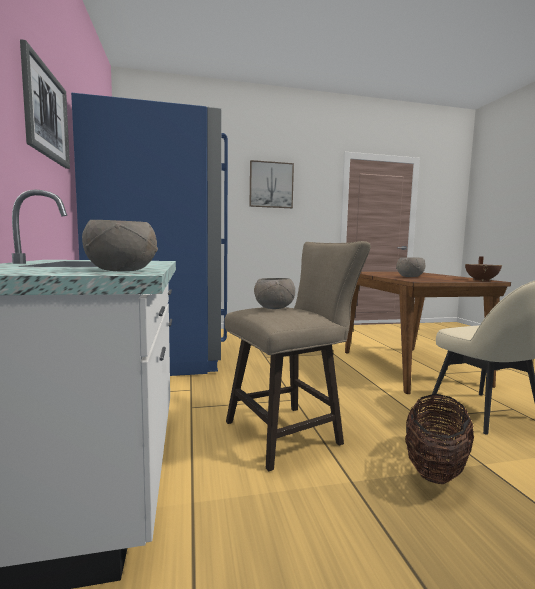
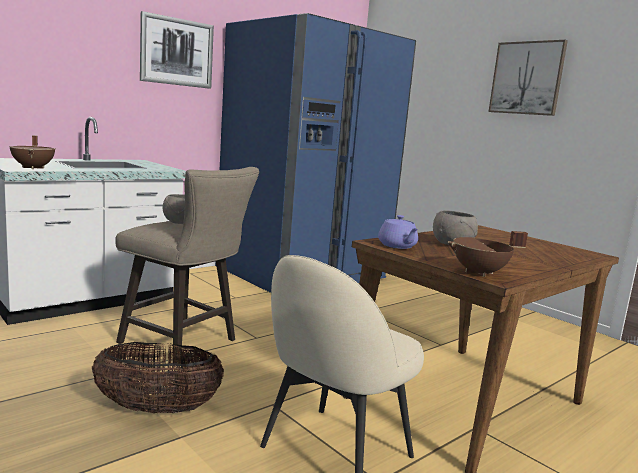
camera: 60 degrees right, 5 degrees up
grey bowl [82,220,158,271] -> brown cooking pot [9,135,56,169]
none -> purple teapot [378,215,418,249]

